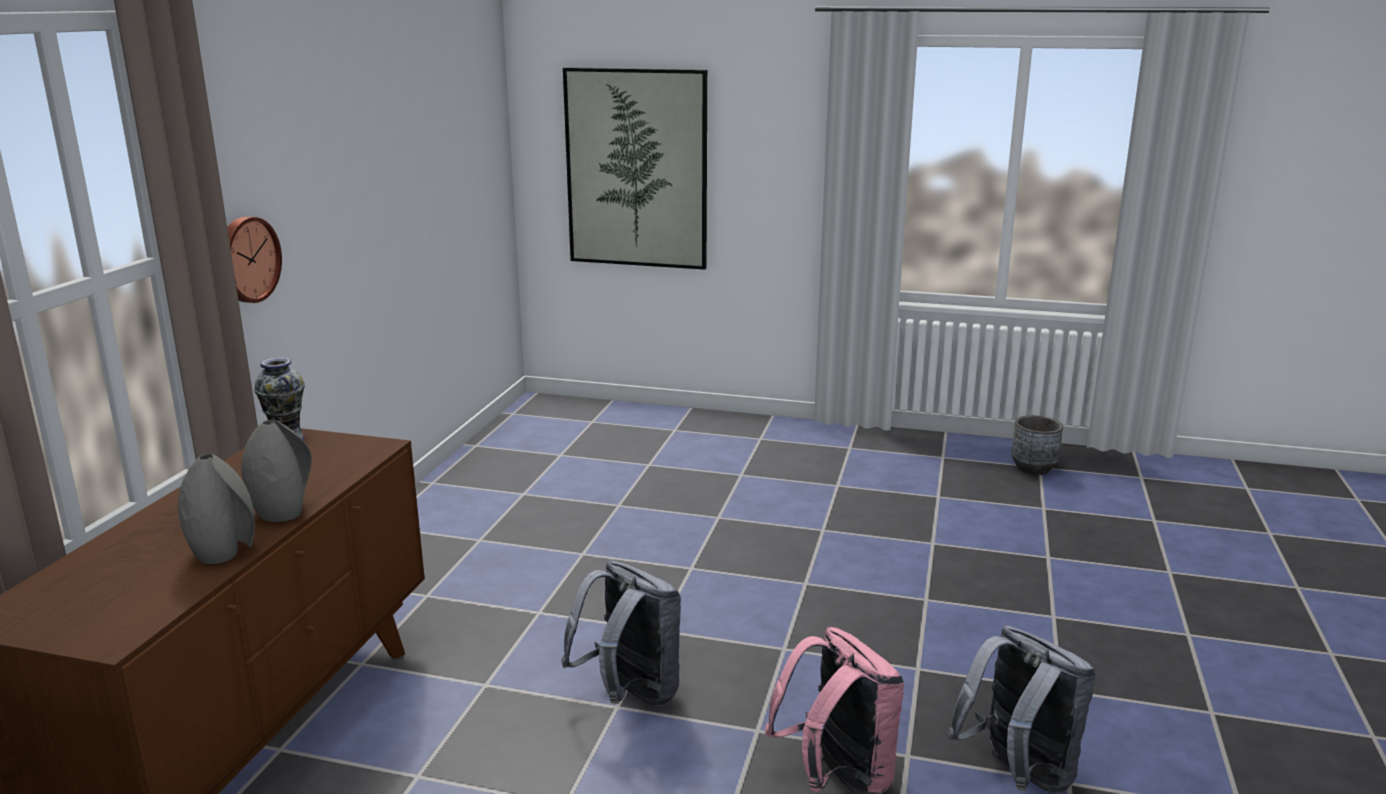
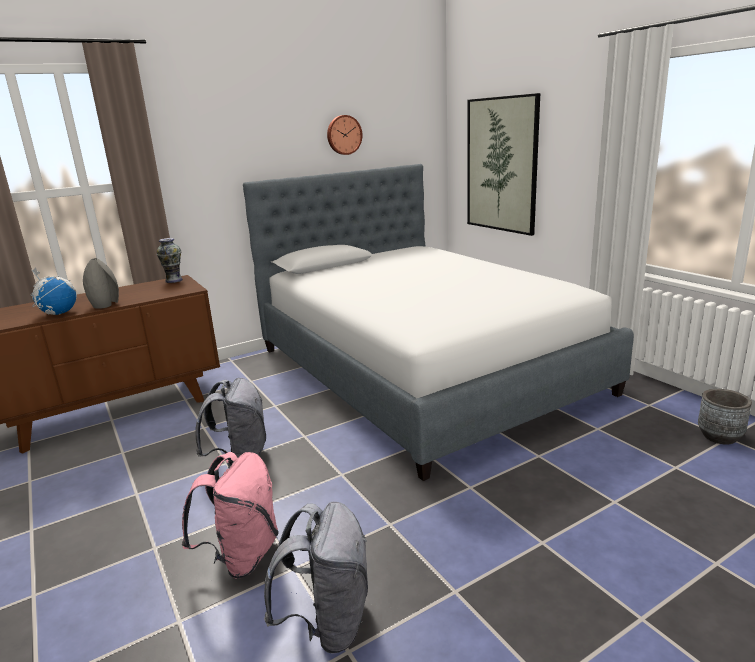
camera: 45 degrees right, 0 degrees up
grey vase [178,454,255,564] -> globe [30,267,77,315]
wall clock [227,217,282,303] -> wall clock moved to [327,115,362,155]
none -> bed [243,164,634,481]

